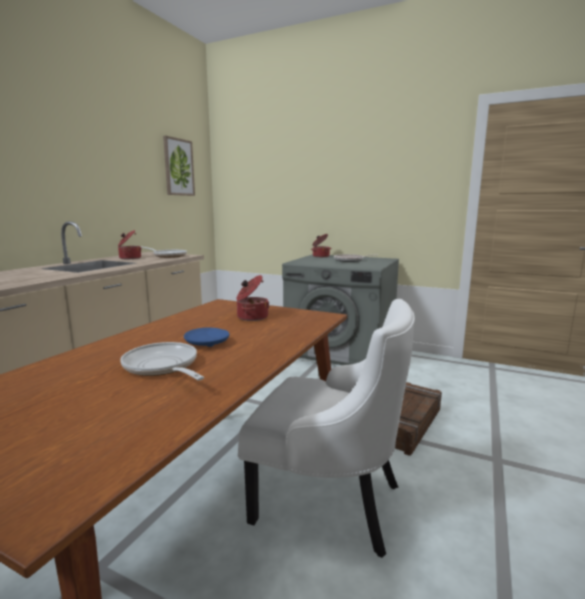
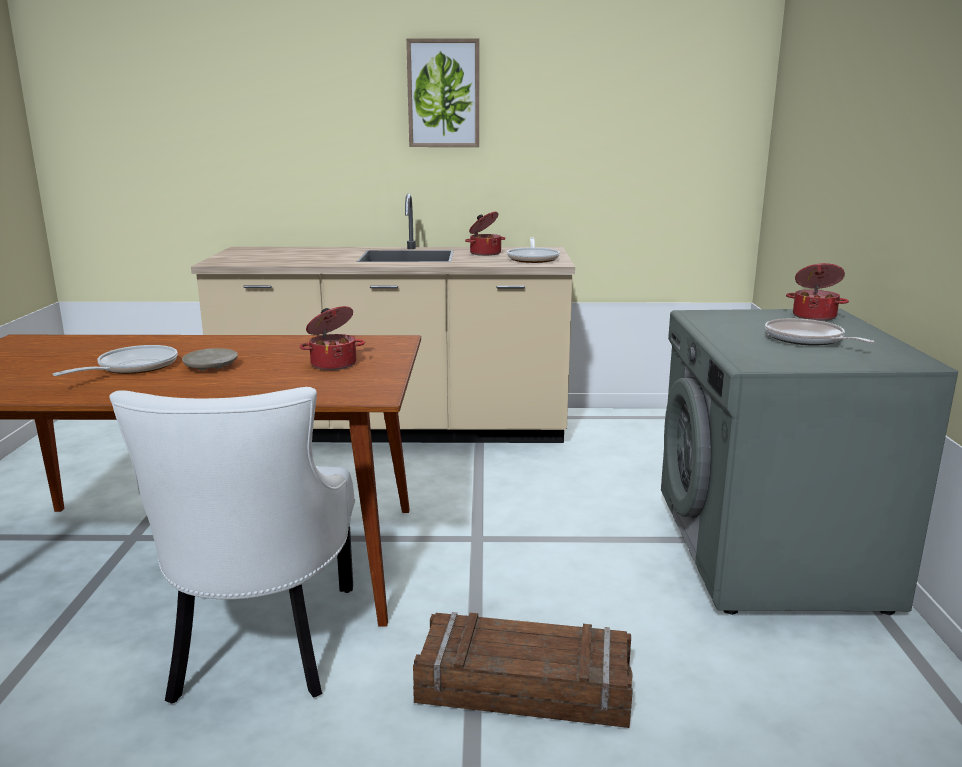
camera: 65 degrees right, 5 degrees up
picture [163,136,195,196] -> picture moved to [406,38,479,147]
blue plate [184,327,230,347] -> beige plate [182,348,238,371]

